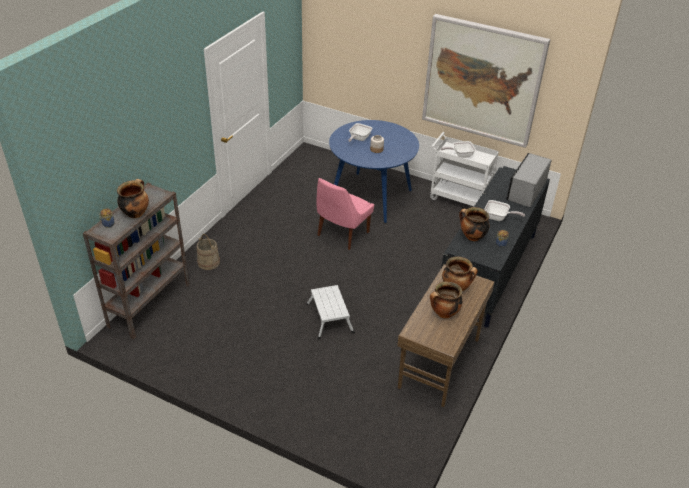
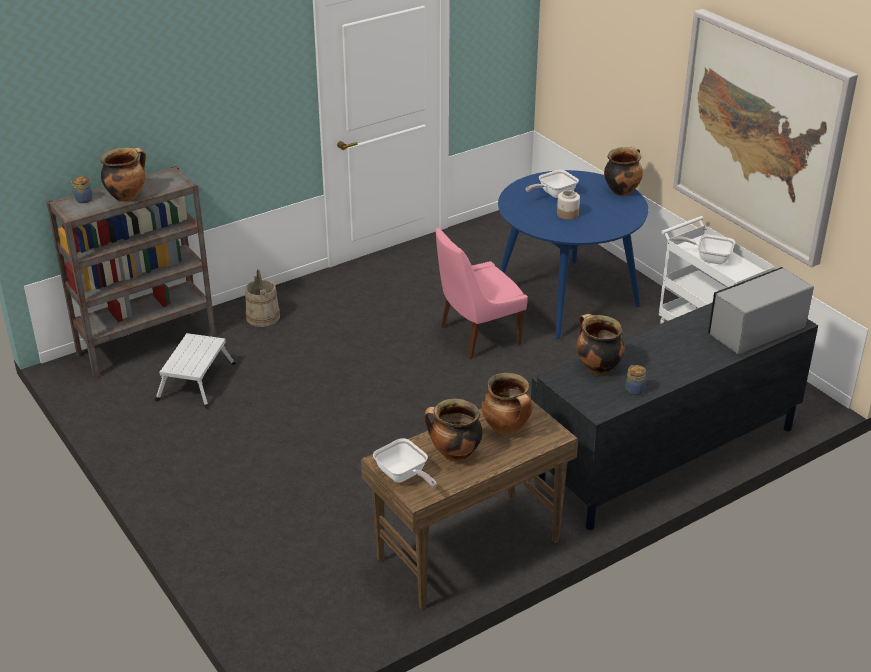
camera: 30 degrees right, 5 degrees down
white step ladder [306,285,355,340] -> white step ladder moved to [155,333,237,409]
frying pan [485,200,525,221] -> frying pan moved to [373,438,437,487]
none -> cooking pot [604,146,643,196]

